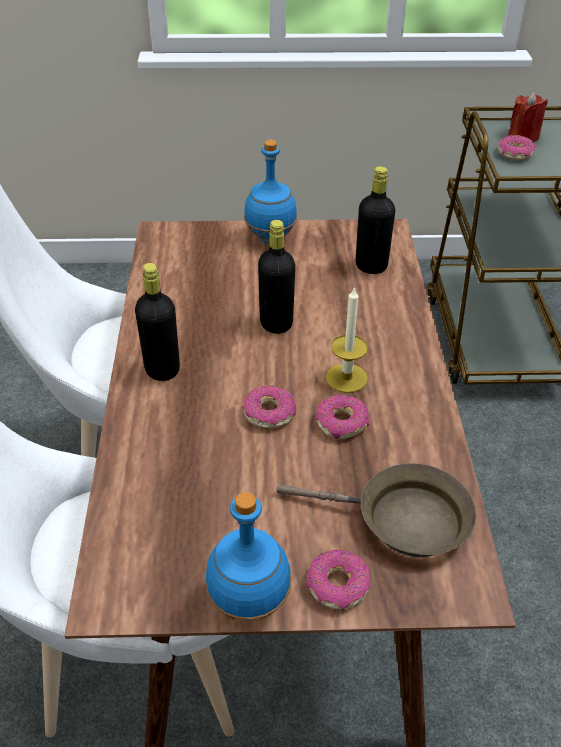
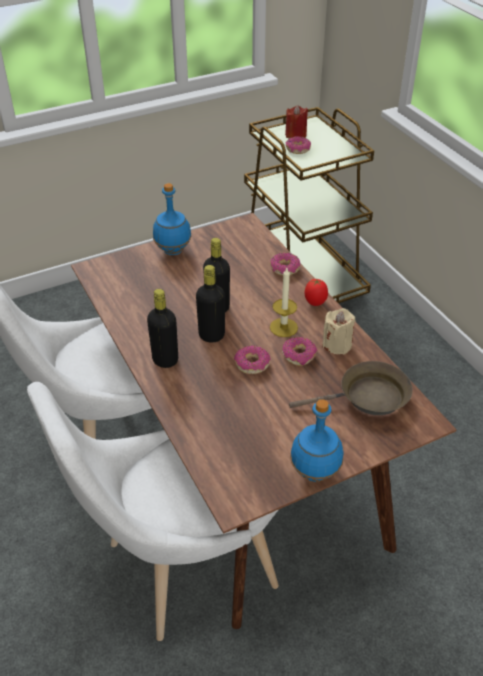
camera: 25 degrees left, 0 degrees up
donut [306,550,370,609] -> donut moved to [270,253,300,276]
black bottle [355,166,395,274] -> black bottle moved to [196,265,225,343]
none -> tomato [305,278,328,306]
none -> beige candle [322,308,356,354]

